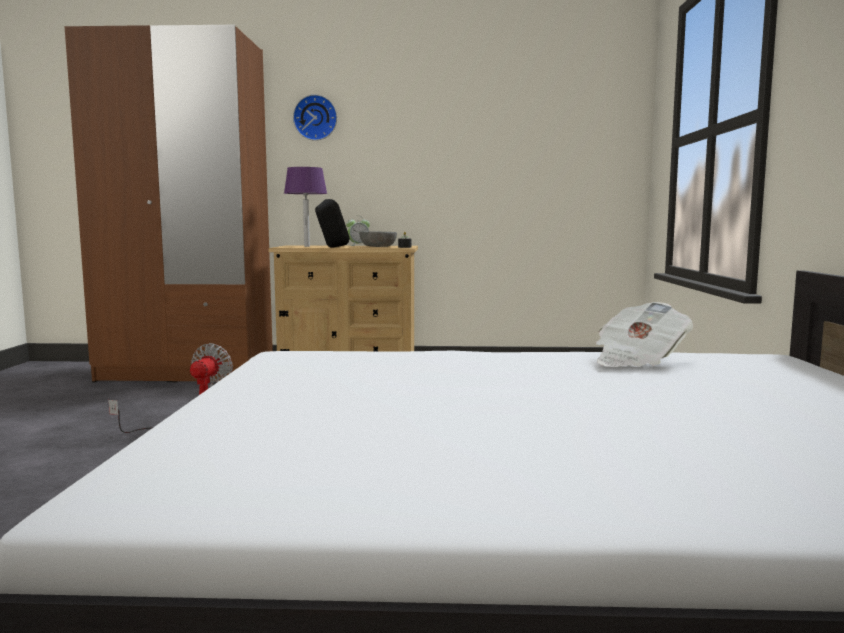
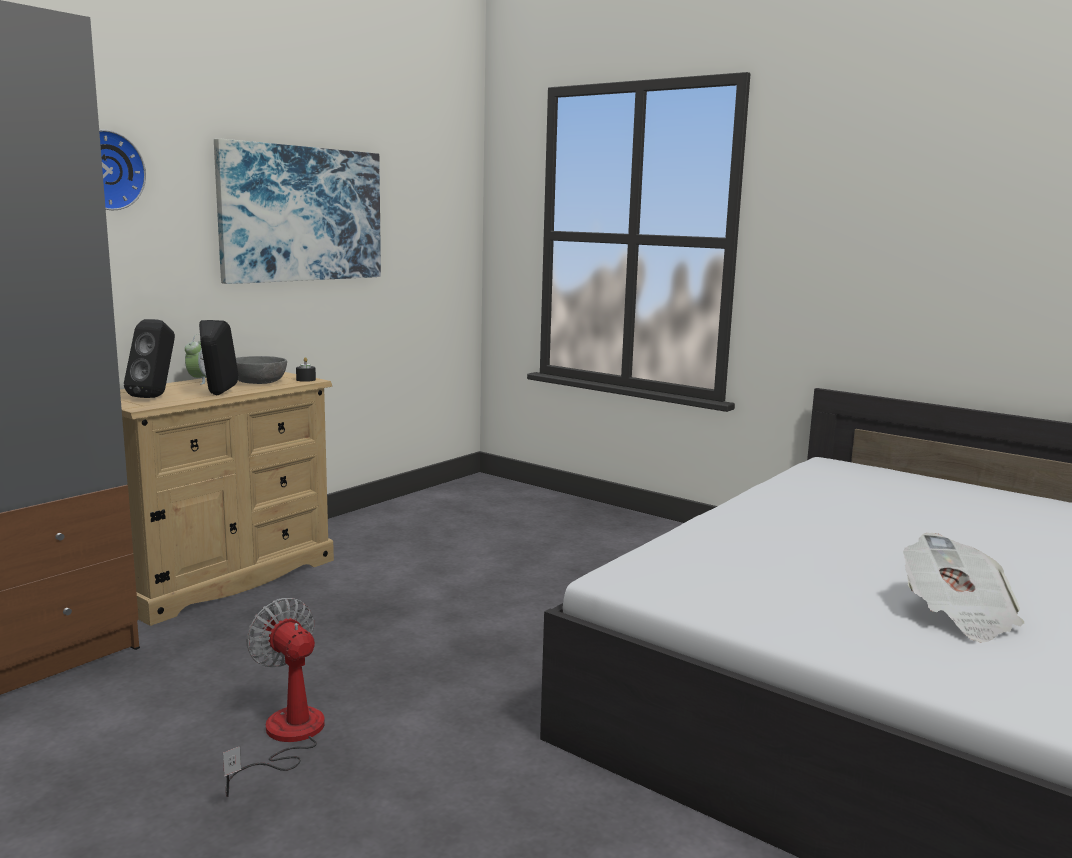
camera: 55 degrees left, 5 degrees up
purple table lamp [284,167,327,247] -> black speaker [124,319,175,398]
newspaper [596,302,693,367] -> newspaper moved to [903,533,1024,643]
none -> picture [214,138,381,284]

